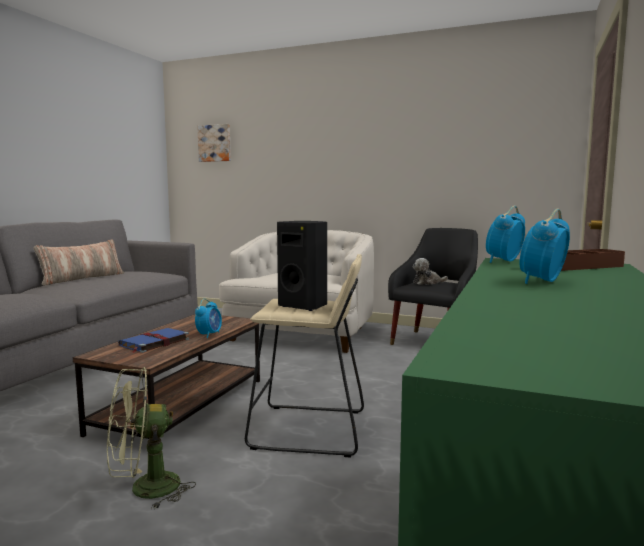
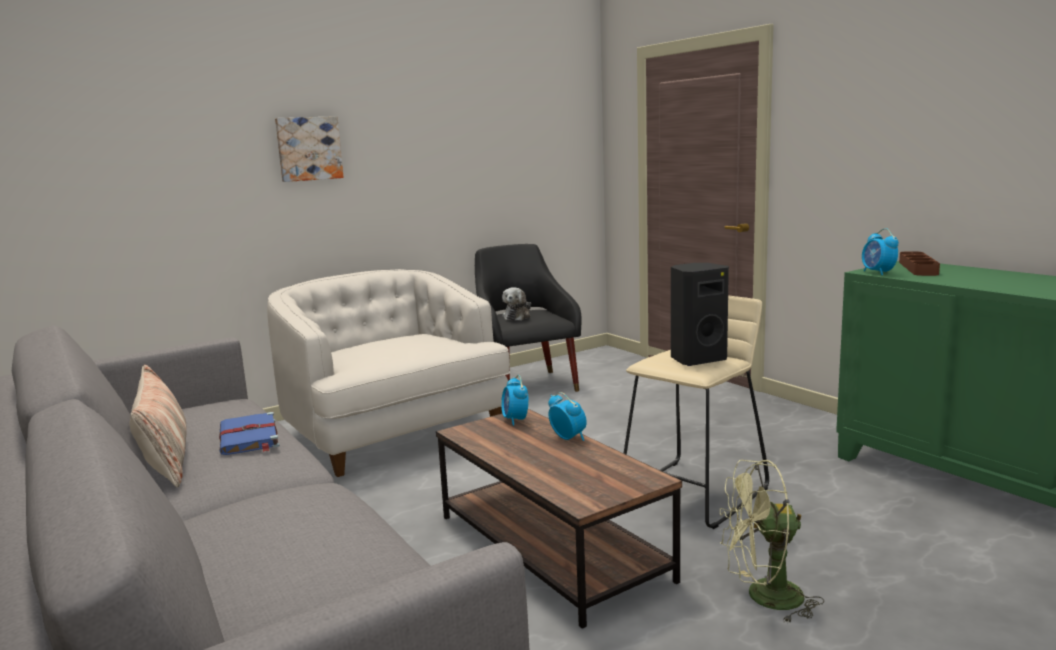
camera: 55 degrees left, 5 degrees up
green fan [107,367,196,510] -> green fan turned 75 degrees clockwise [720,460,824,624]
blue book [118,328,189,353] -> blue book moved to [219,412,280,455]
picture [197,124,231,162] -> picture moved to [275,116,344,182]
alarm clock [519,208,570,284] -> alarm clock moved to [501,375,528,426]

